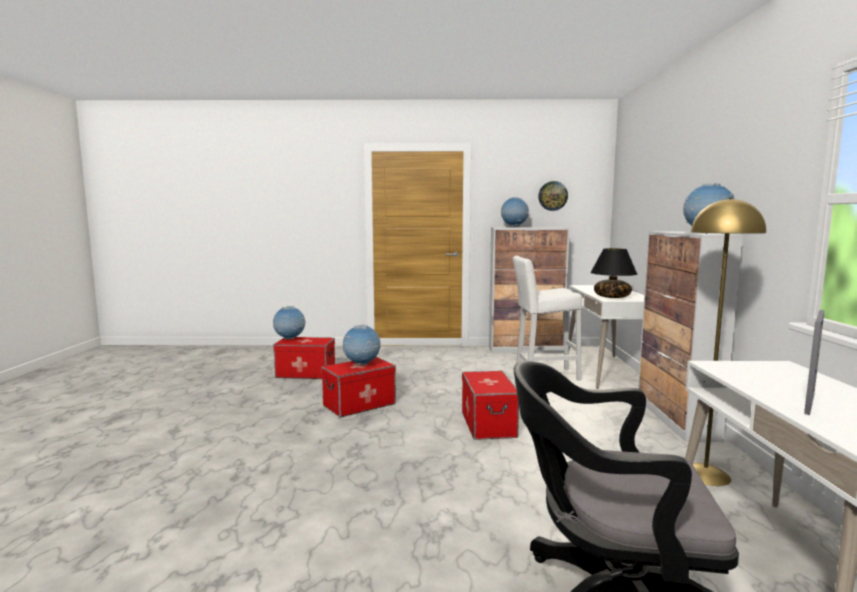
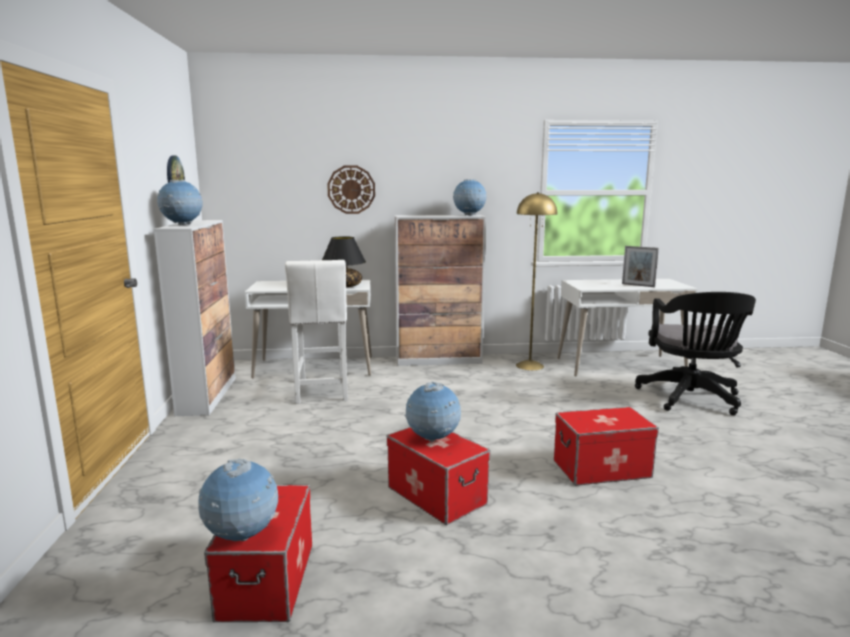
camera: 95 degrees left, 5 degrees up
storage box [462,371,519,440] -> storage box moved to [554,407,659,485]
none -> wall clock [327,165,375,214]

